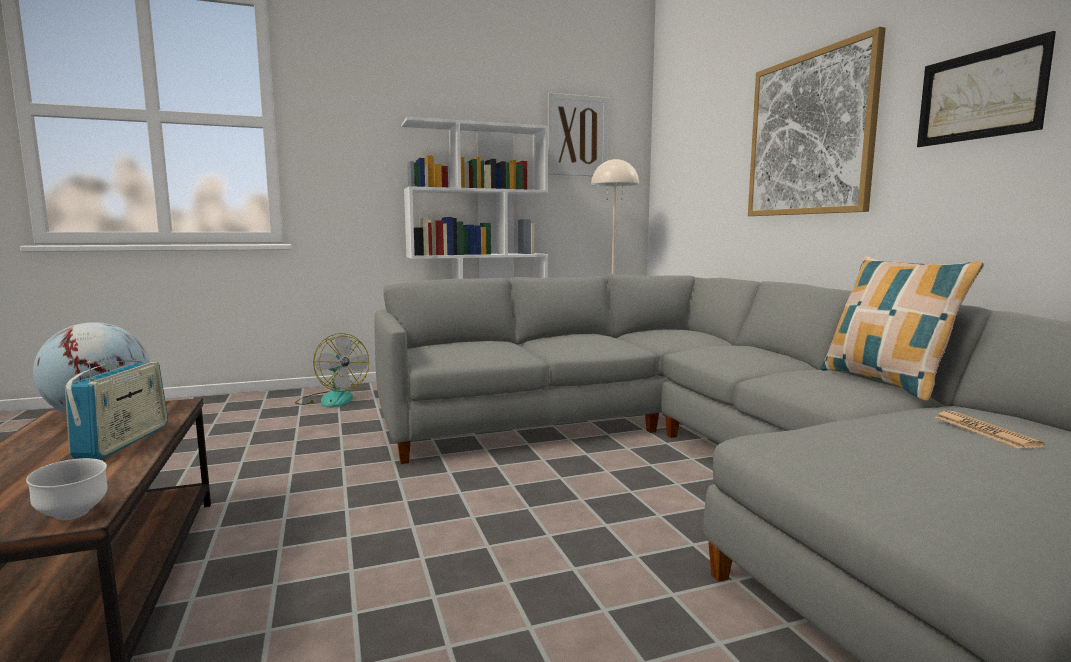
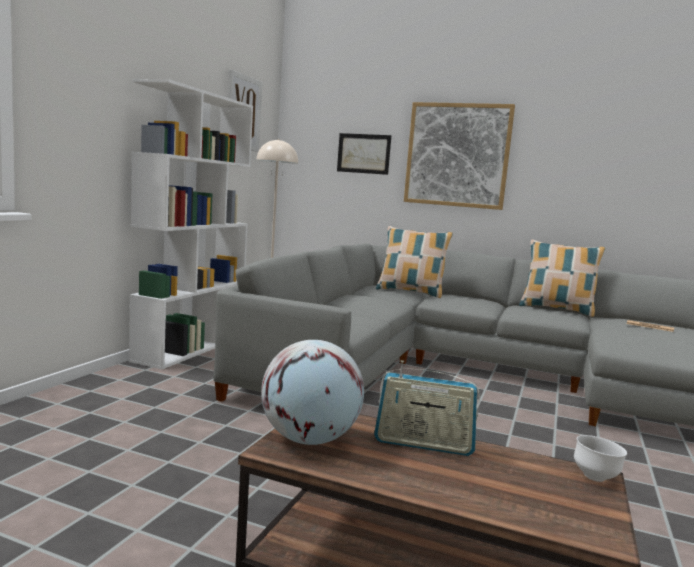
camera: 50 degrees left, 0 degrees up
radio [65,360,168,459] -> radio turned 150 degrees clockwise [374,360,480,456]
fan [295,333,369,408] -> none
picture [917,31,1056,147] -> picture moved to [337,133,391,175]
none -> pillow [376,226,453,298]

